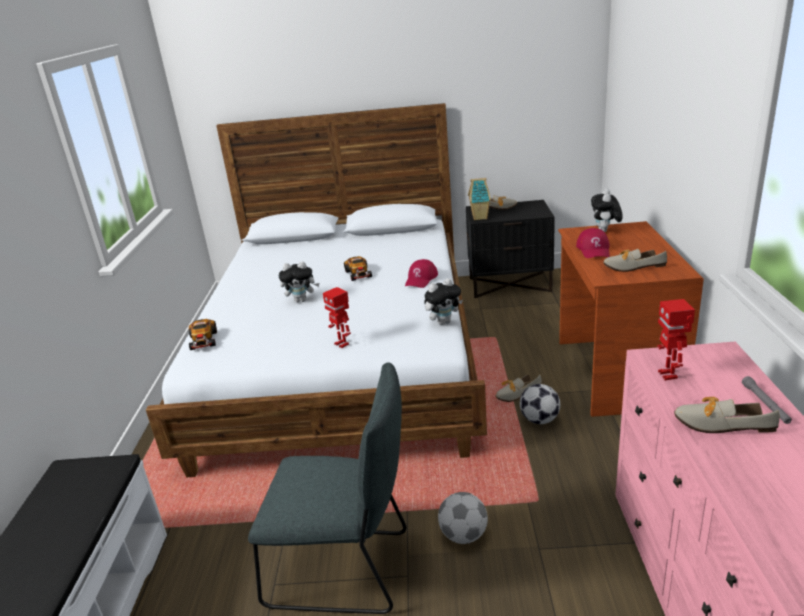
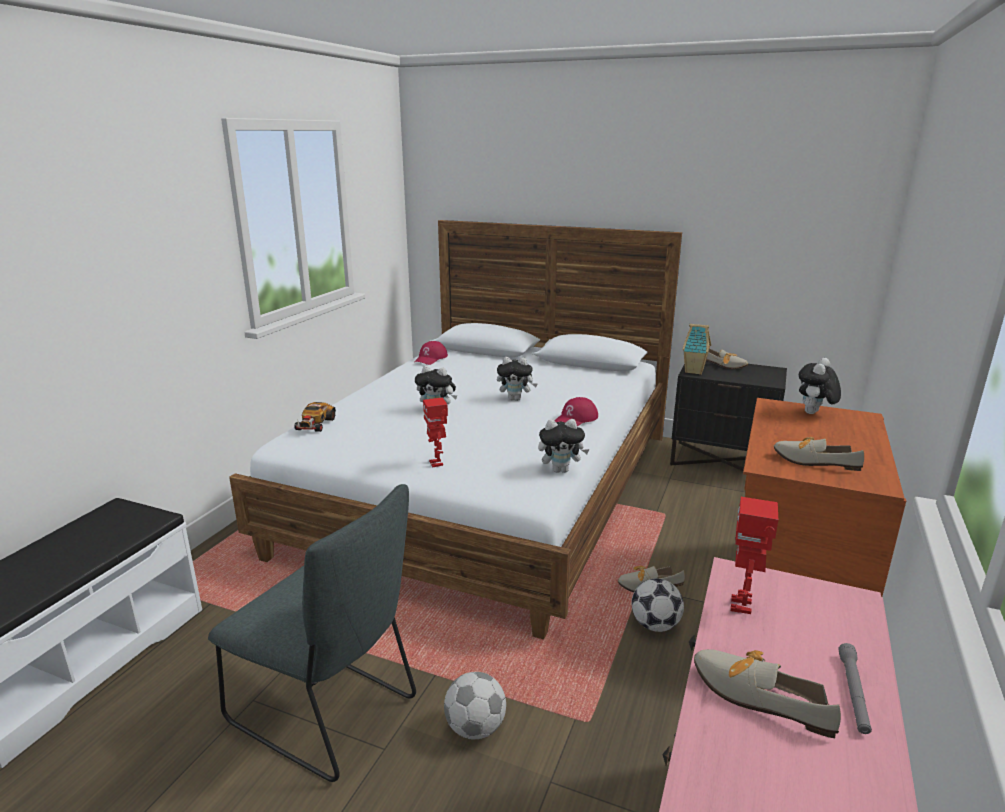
camera: 20 degrees right, 5 degrees down
toy car [344,256,372,281] -> plush toy [497,357,538,401]
red cap [576,228,610,258] -> red cap moved to [414,341,448,365]

